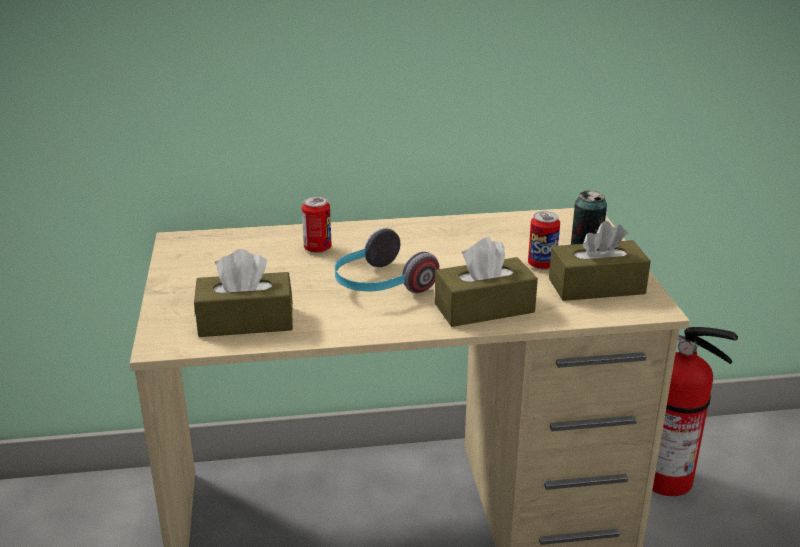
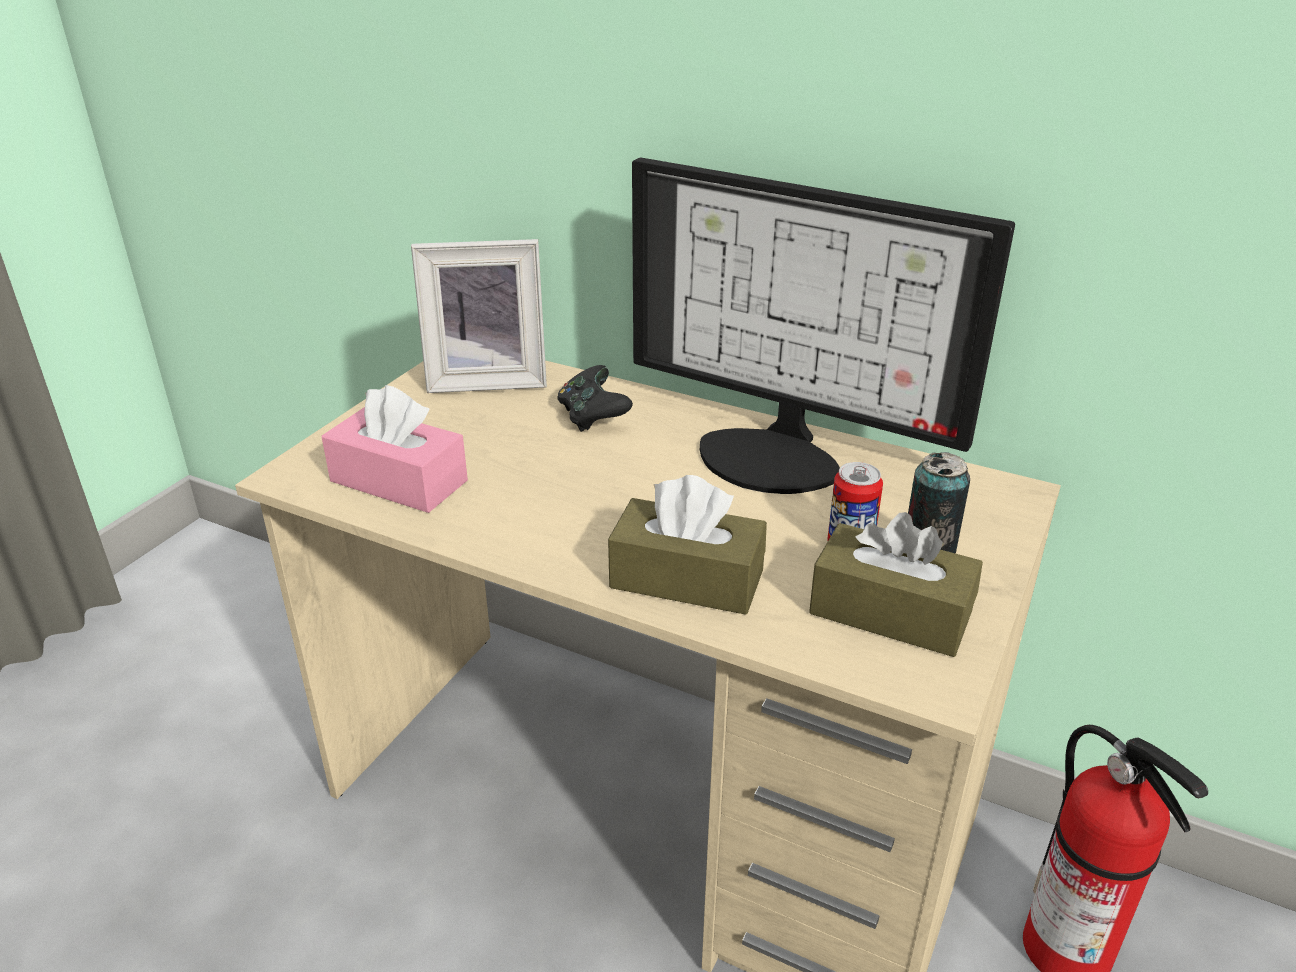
camera: 35 degrees right, 5 degrees up
brown tissue box [194,249,293,337] -> pink tissue box [321,385,468,513]
can [302,196,332,253] -> black game controller [557,365,633,432]
headphones [335,228,440,293] -> none
none -> picture frame [411,239,547,393]
none -> monitor [632,157,1015,494]

